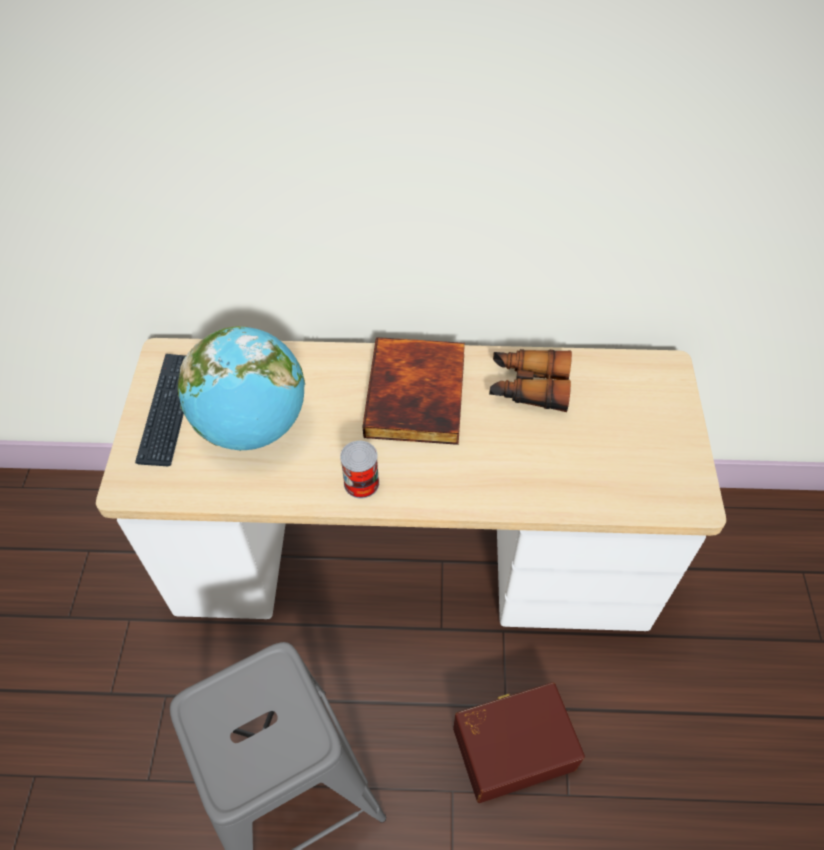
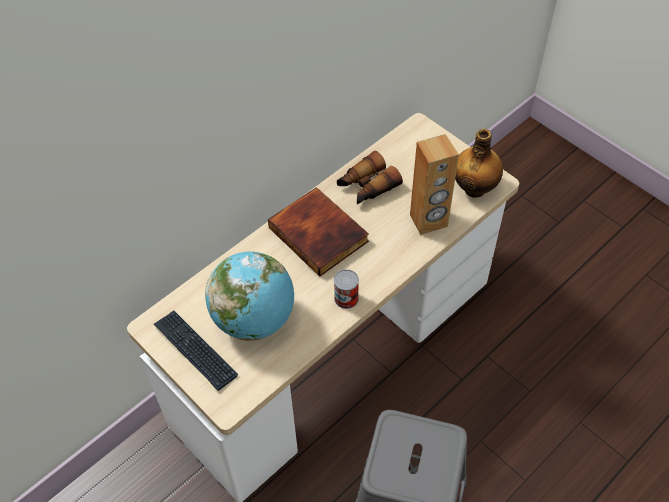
camera: 45 degrees left, 0 degrees up
brown storage box [453,682,585,803] -> none
none -> brown speaker [410,134,459,235]
none -> bottle [455,129,503,198]

